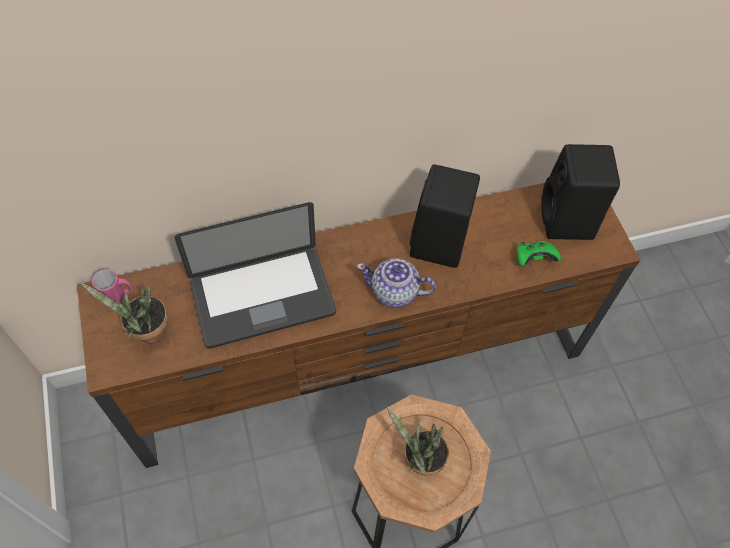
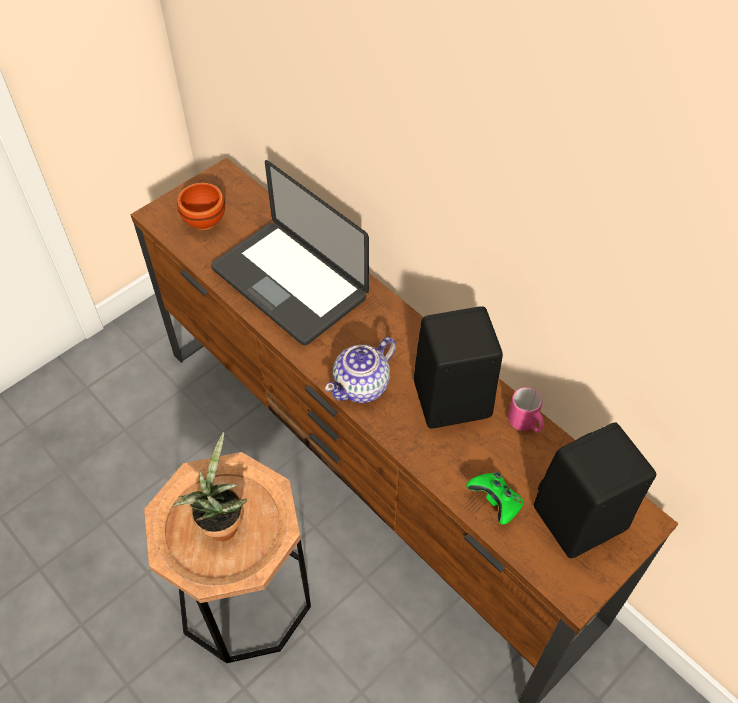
camera: 65 degrees right, 5 degrees down
potted plant [80,283,168,344] -> brown bowl [177,183,225,230]
pink mug [92,269,132,303] -> pink mug moved to [508,387,544,433]
teapot [357,258,436,308] -> teapot turned 120 degrees counterclockwise [325,337,396,403]

